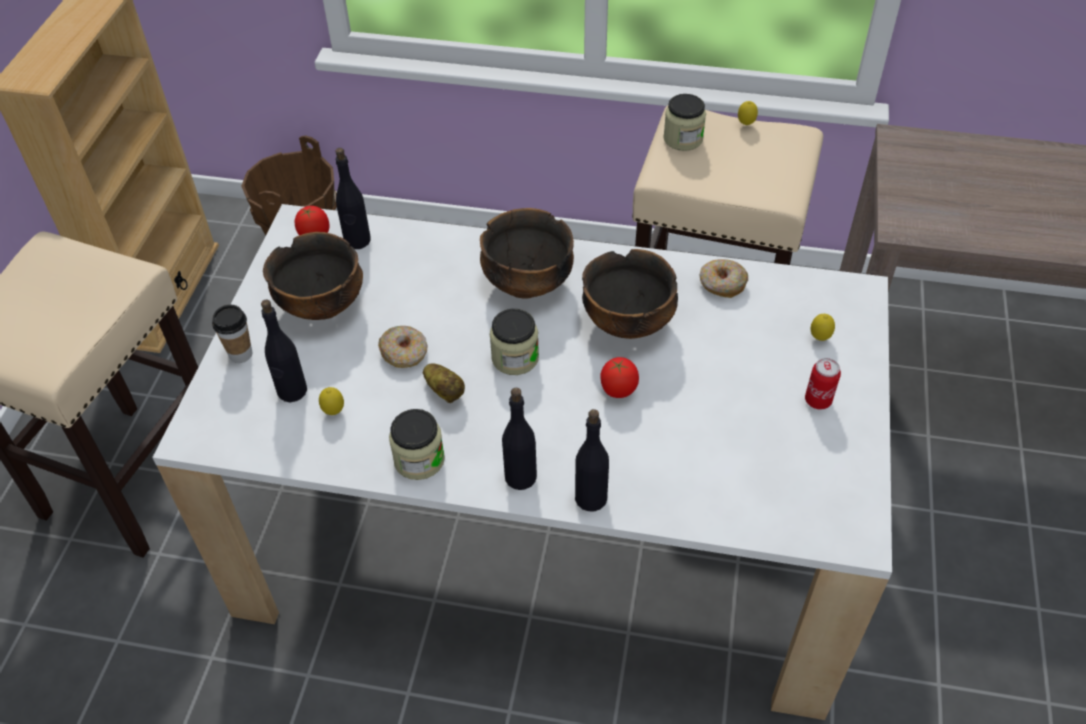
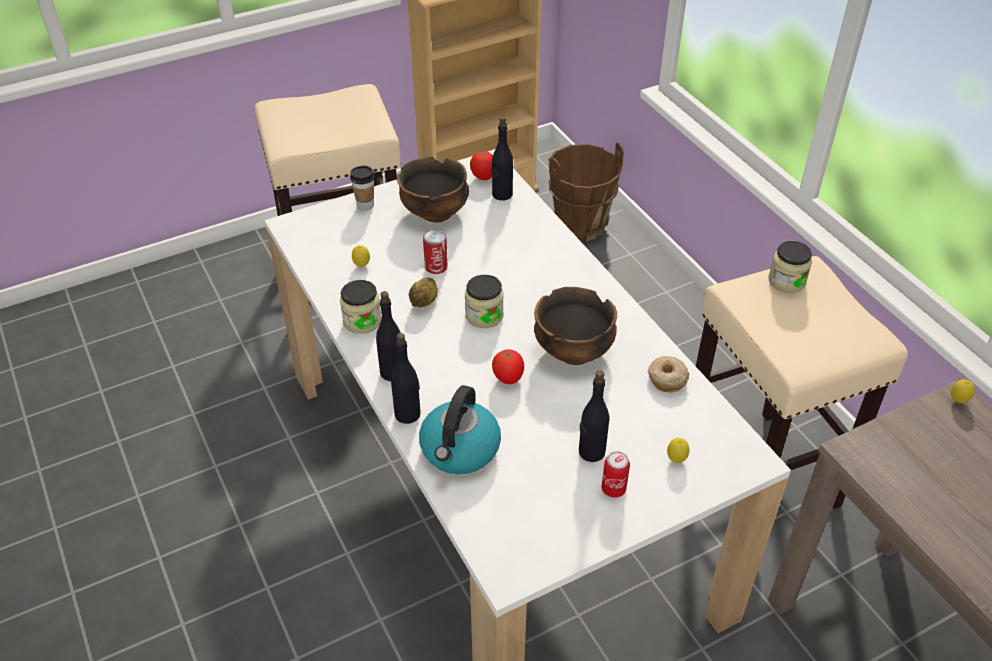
camera: 50 degrees right, 5 degrees down
black bottle [261,300,307,402] -> black bottle moved to [579,371,609,462]
donut [378,326,427,368] -> can [423,230,448,274]
bowl [480,208,574,299] -> none
lemon [738,101,758,125] -> lemon moved to [951,379,975,403]
none -> kettle [419,385,501,474]

